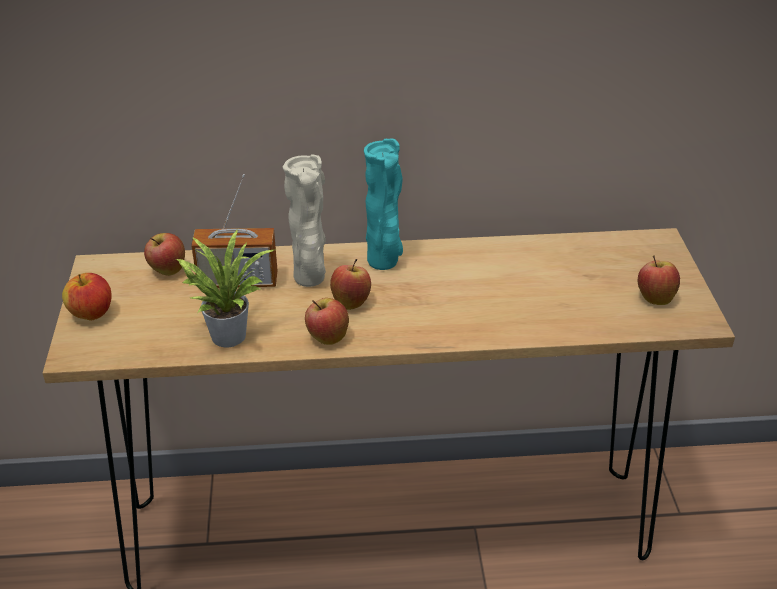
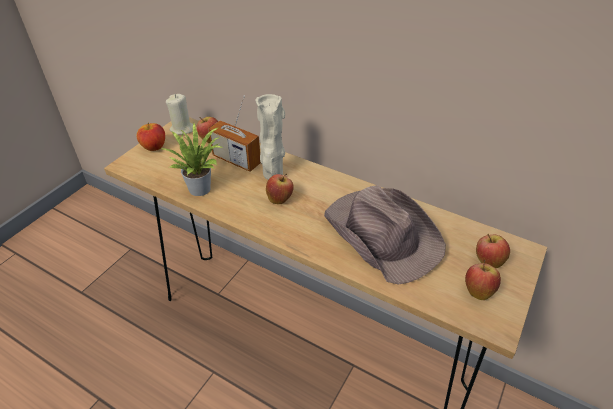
camera: 35 degrees right, 5 degrees up
apple [305,298,349,345] -> apple moved to [476,234,510,268]
turquoise vase [364,139,403,270] -> none
none -> beige candle [166,94,193,135]
none -> brown hat [324,185,446,285]

